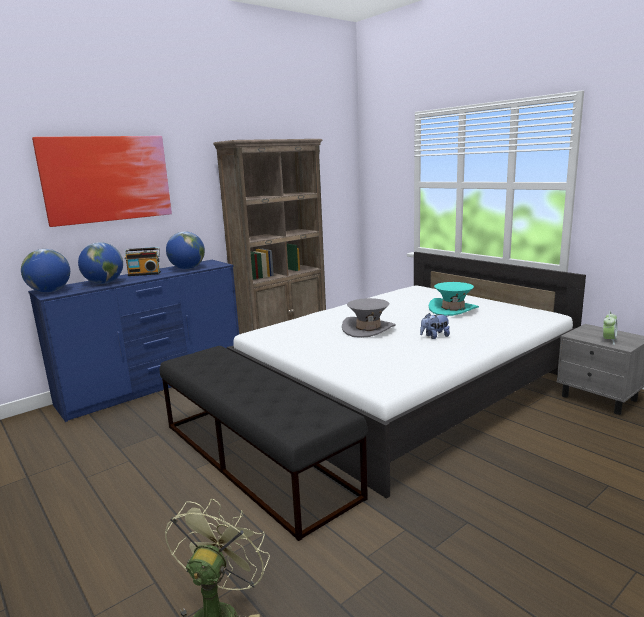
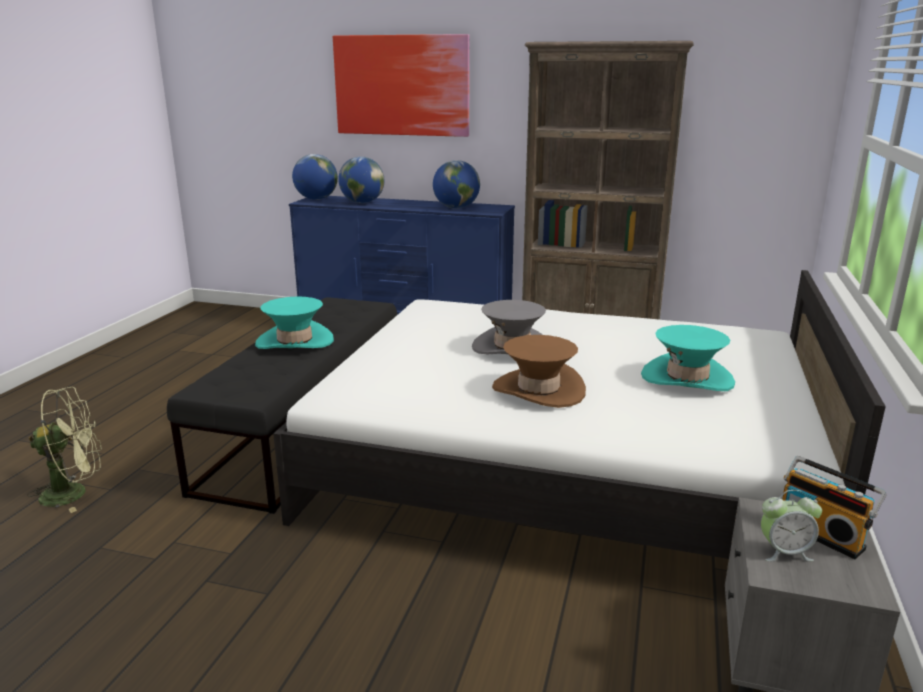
camera: 55 degrees right, 5 degrees up
radio [124,247,161,276] -> radio moved to [782,456,887,559]
plush toy [420,313,450,339] -> brown hat [492,335,586,408]
none -> turquoise hat [255,296,334,349]

